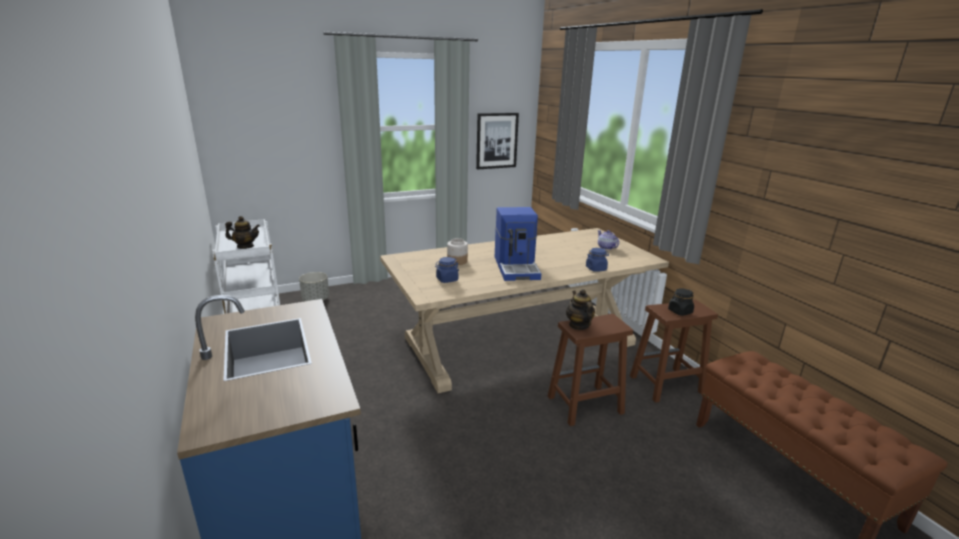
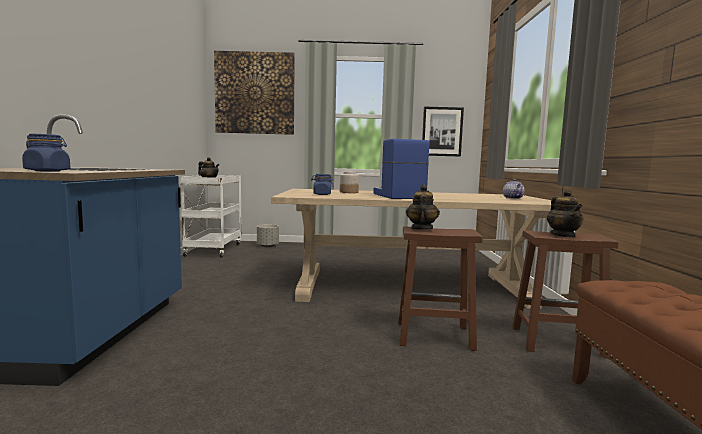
camera: 25 degrees right, 15 degrees down
coffee machine [495,207,541,281] -> coffee machine turned 150 degrees clockwise [373,139,429,199]
blue jar [586,248,609,272] -> blue jar moved to [22,134,70,172]
black jar [668,288,694,316] -> teapot [547,190,583,238]
none -> picture [214,51,295,135]

